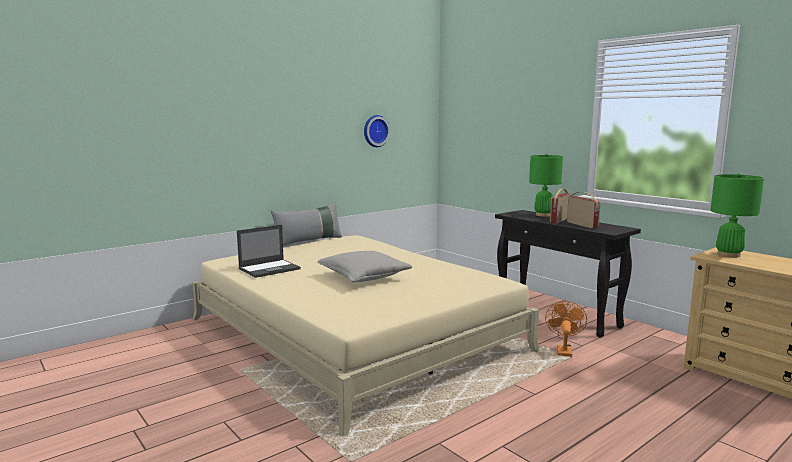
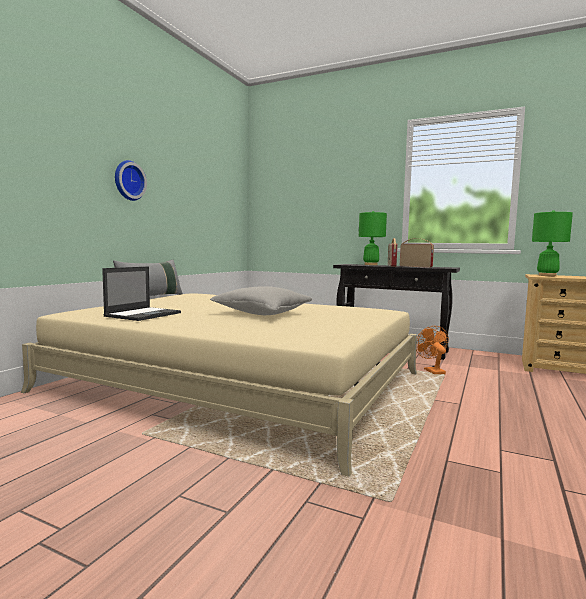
camera: 25 degrees left, 5 degrees down
wall clock [364,115,390,147] -> wall clock moved to [115,160,147,201]

